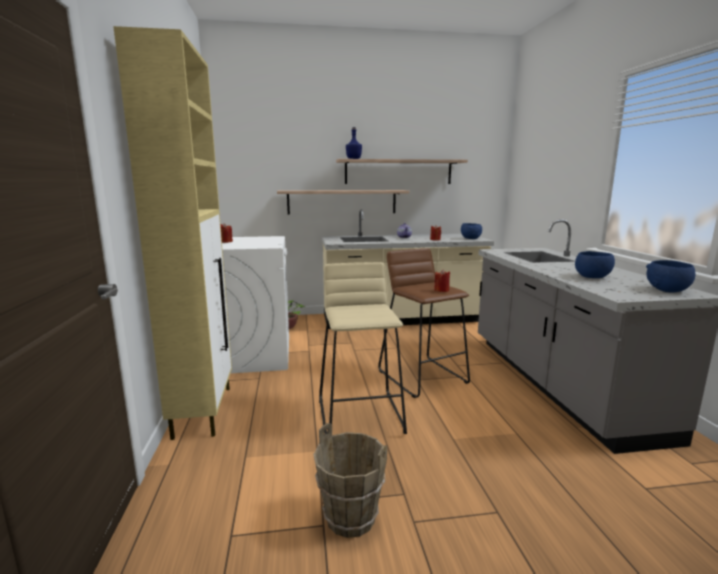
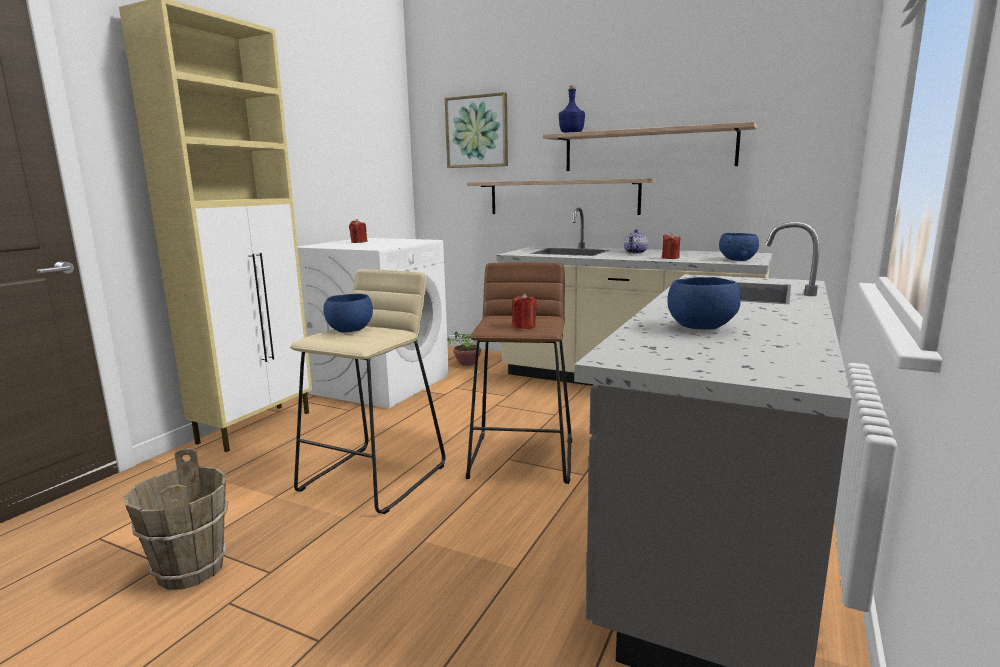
camera: 35 degrees right, 0 degrees up
blue bowl [646,260,696,292] -> blue bowl moved to [323,294,373,332]
none -> picture [444,92,508,168]

